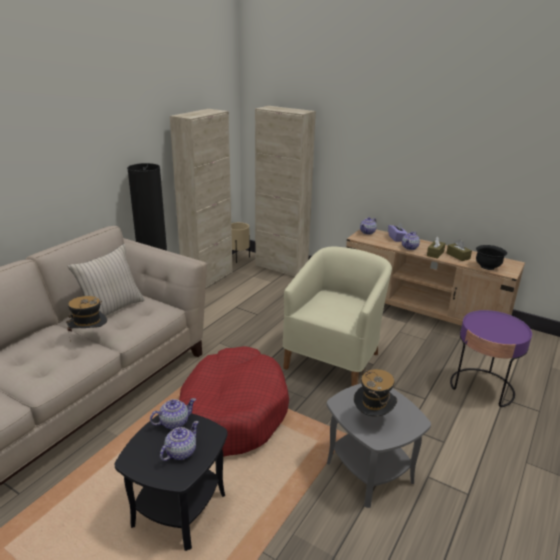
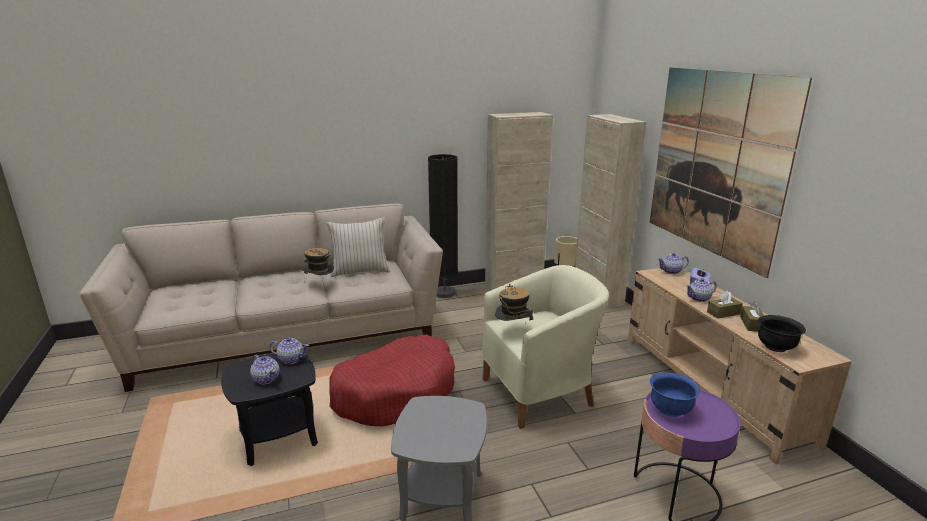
camera: 40 degrees right, 5 degrees down
teapot [160,421,199,461] -> teapot turned 60 degrees clockwise [250,354,279,384]
hat [354,369,397,416] -> hat moved to [495,284,533,321]
none -> picture [650,67,812,278]
none -> blue bowl [650,372,700,417]

